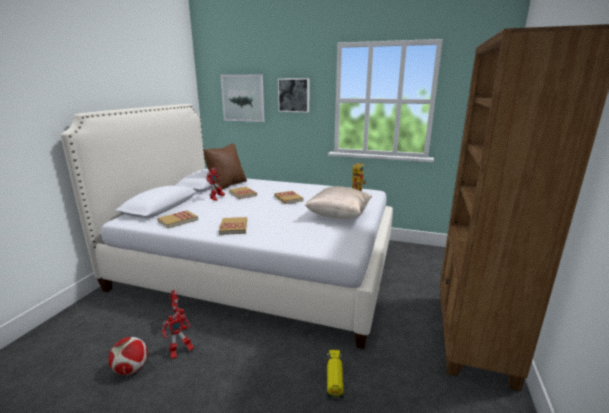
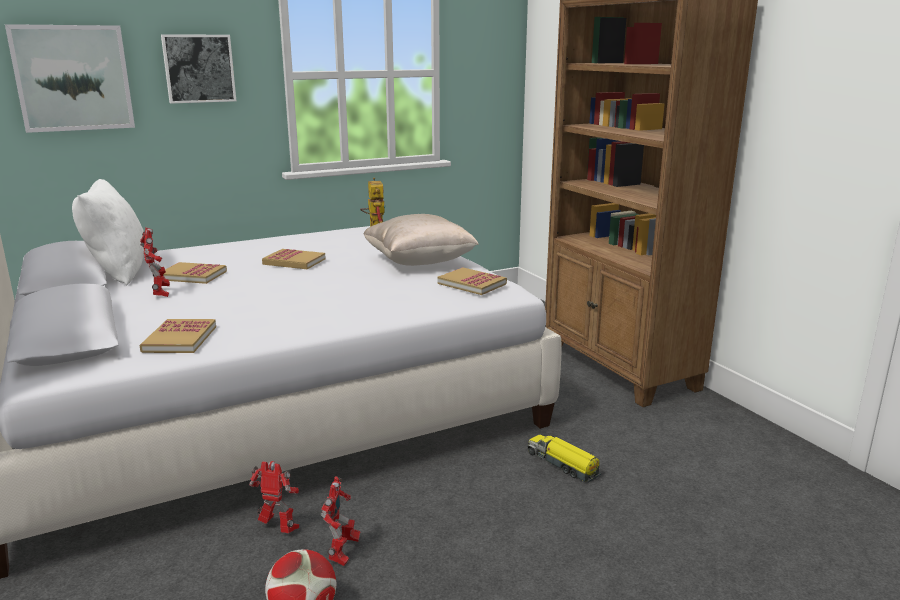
camera: 45 degrees left, 0 degrees up
brown pillow [203,143,247,191] -> white pillow [72,179,145,285]
book [219,217,247,235] -> book moved to [437,267,507,295]

